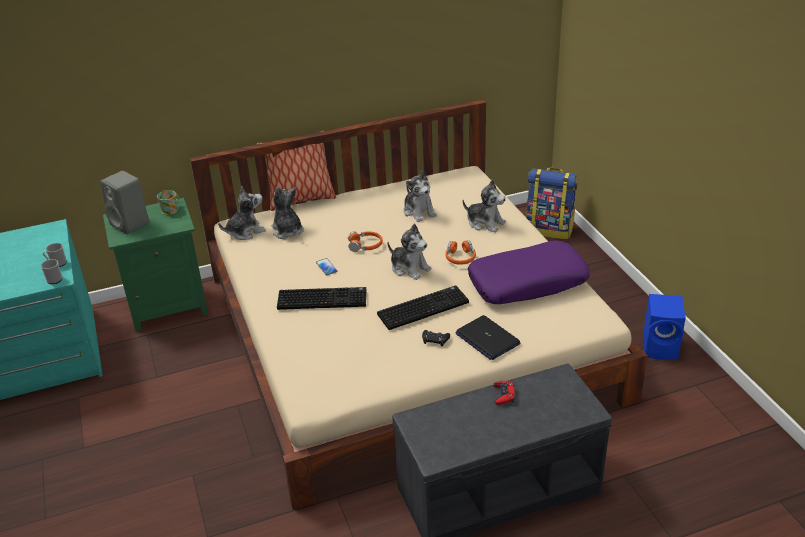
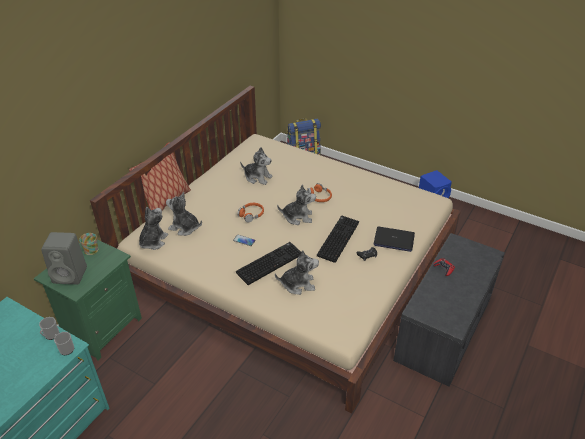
camera: 40 degrees left, 5 degrees up
plush toy [463,180,506,233] -> plush toy moved to [275,250,319,295]
purple pillow [468,240,590,304] -> none

